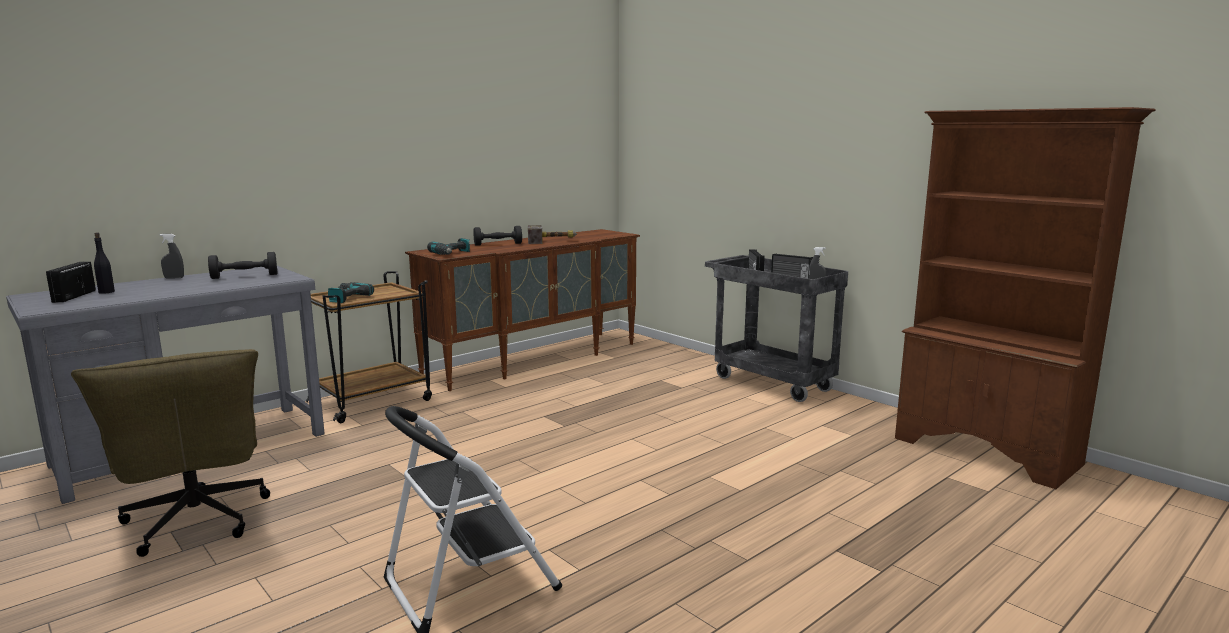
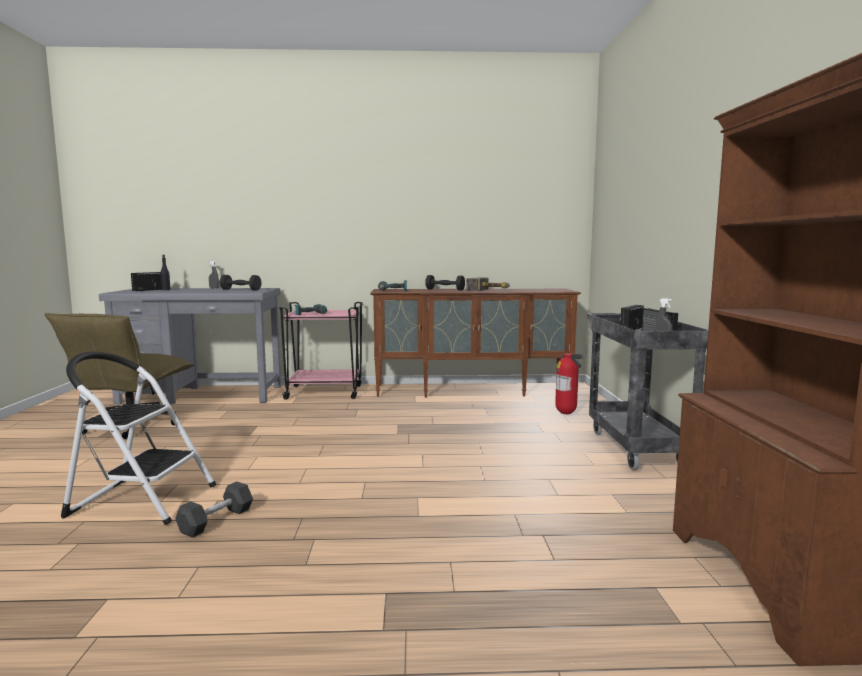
camera: 40 degrees right, 5 degrees down
brown cart [306,271,432,423] -> pink cart [279,302,363,400]
none -> black dumbbell [176,481,253,538]
none -> fire extinguisher [555,353,583,414]

